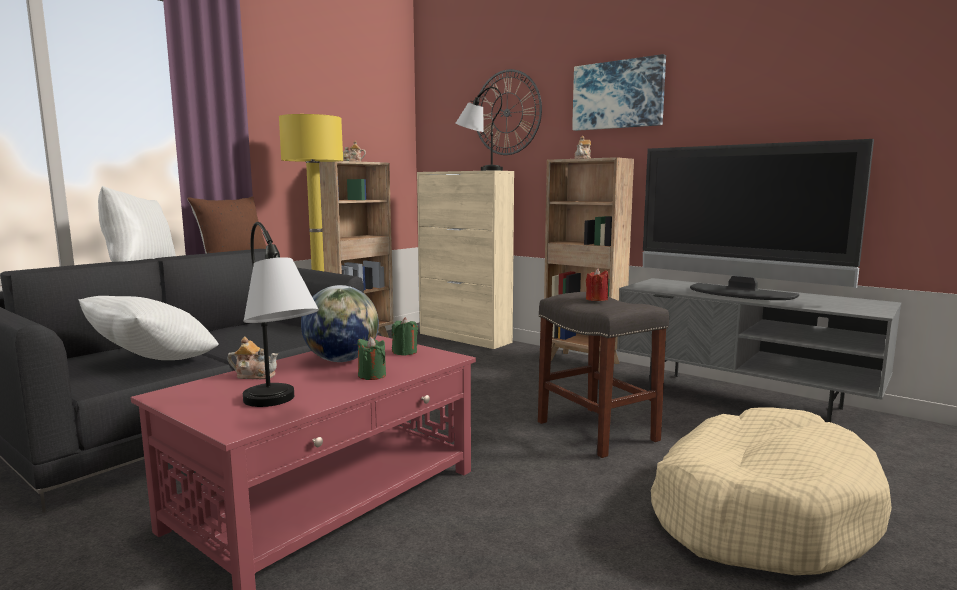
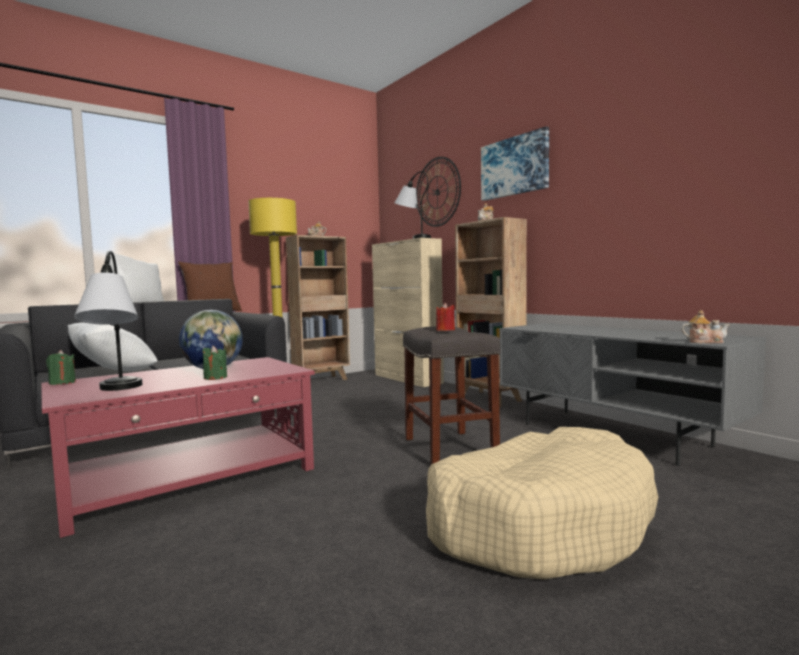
camera: 15 degrees right, 5 degrees down
teapot [227,336,278,379] -> teapot moved to [681,310,730,344]
green candle [392,317,418,356] -> green candle moved to [46,350,76,385]
television [643,139,874,300] -> none

